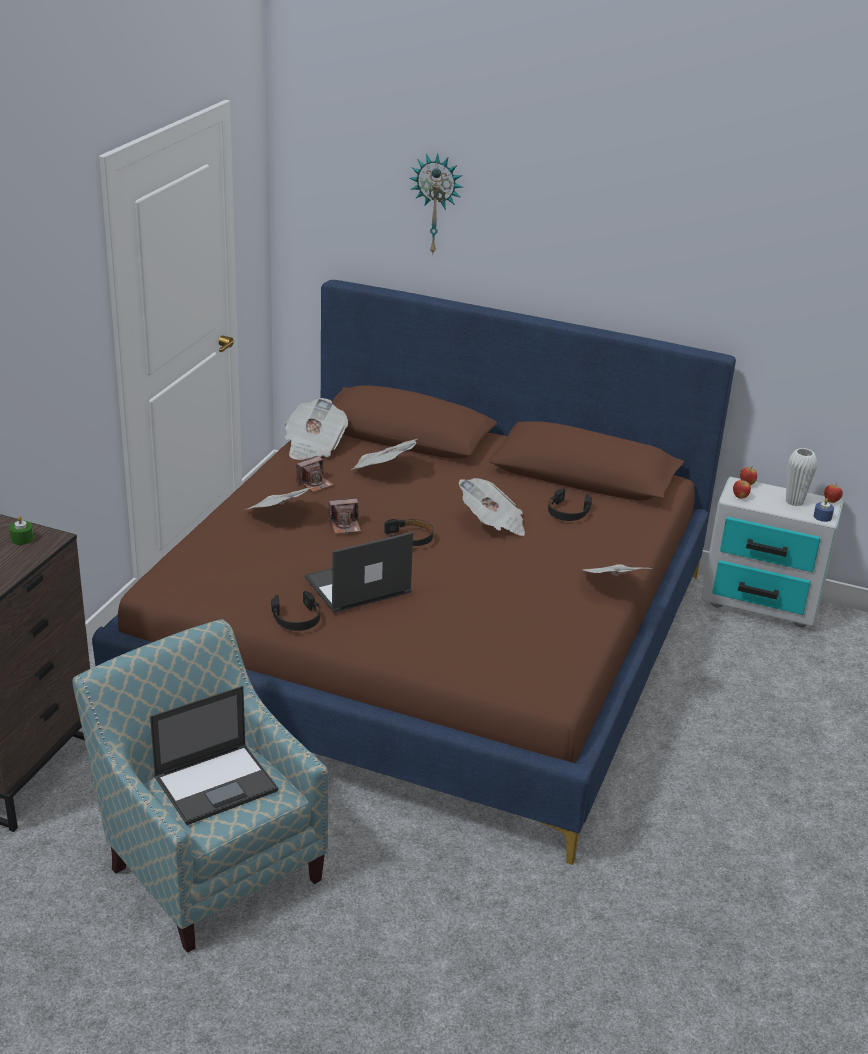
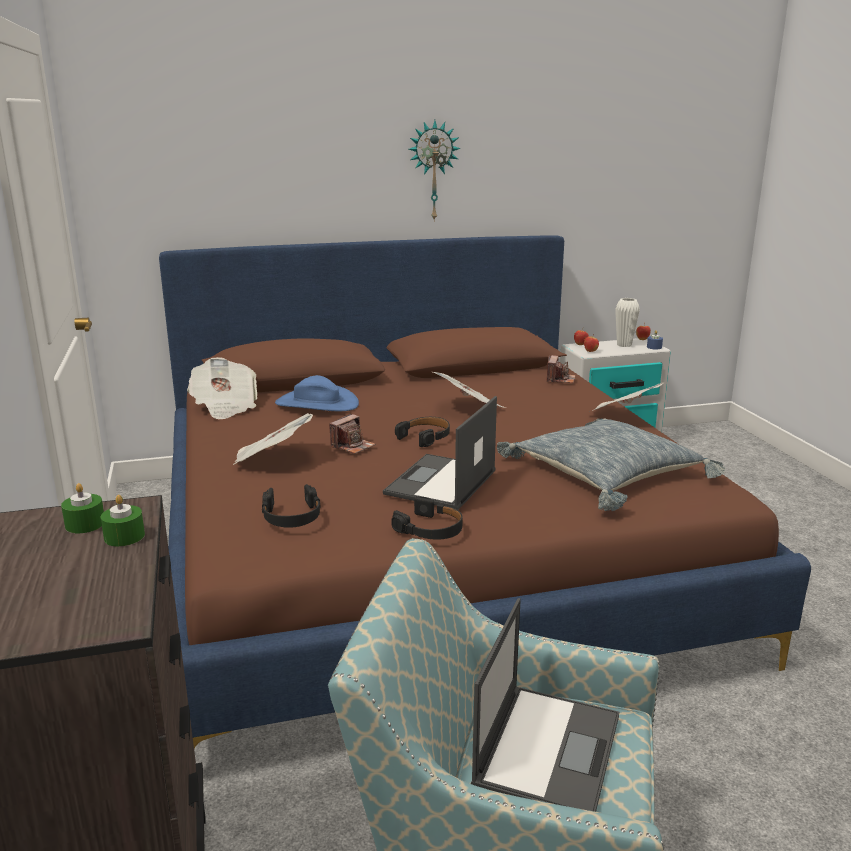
camera: 35 degrees left, 10 degrees down
camera [296,456,334,492] -> camera moved to [547,355,576,383]
newspaper [351,439,417,470] -> blue hat [275,375,359,411]
wall clock [410,153,463,255] -> wall clock moved to [409,120,461,222]
black headphones [548,488,592,521] -> black headphones moved to [262,484,321,528]
none -> green candle [101,495,145,546]
none -> pillow [497,418,726,511]

